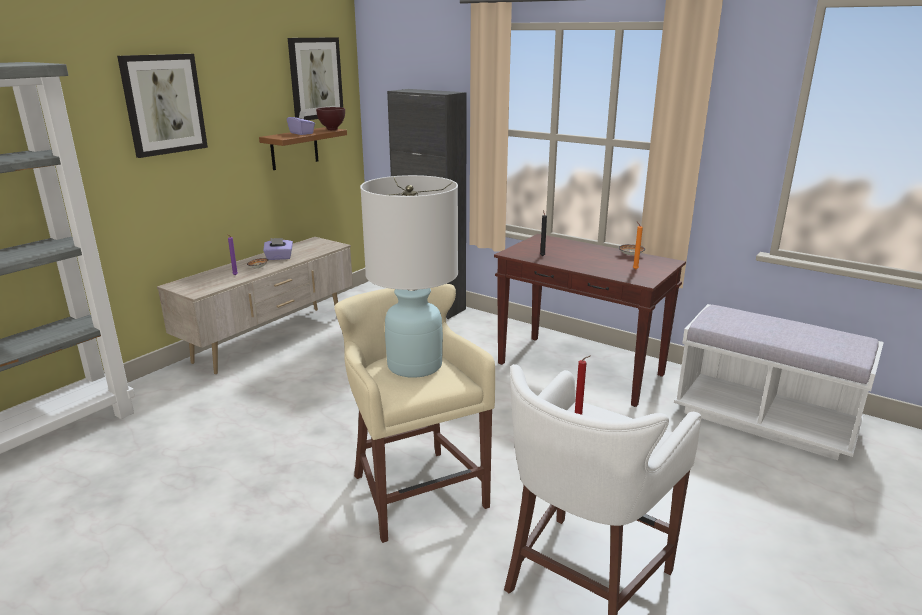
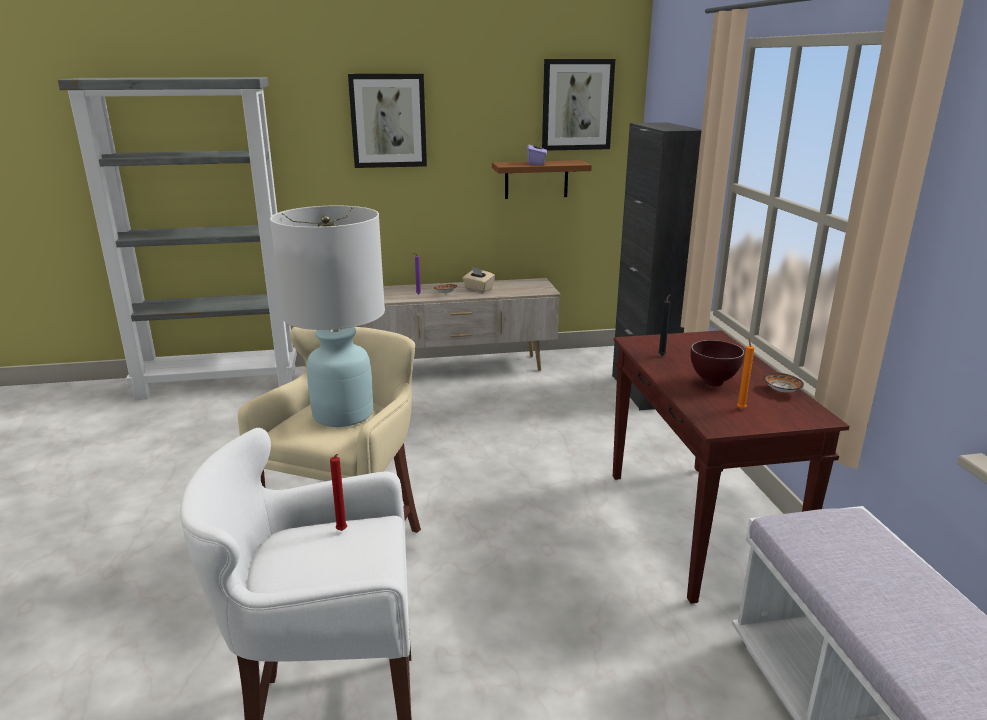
camera: 45 degrees right, 0 degrees up
purple tissue box [263,238,293,260] -> beige tissue box [462,267,495,292]
brown bowl [316,107,345,130] -> brown bowl moved to [691,340,745,386]

